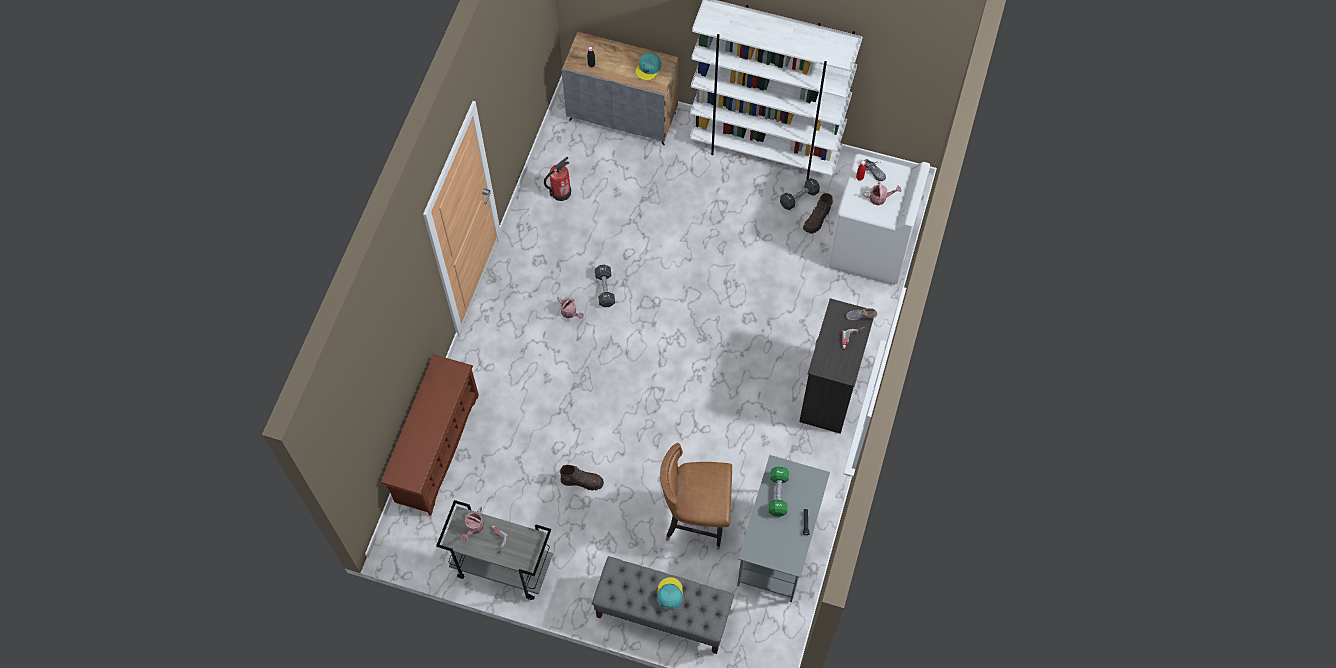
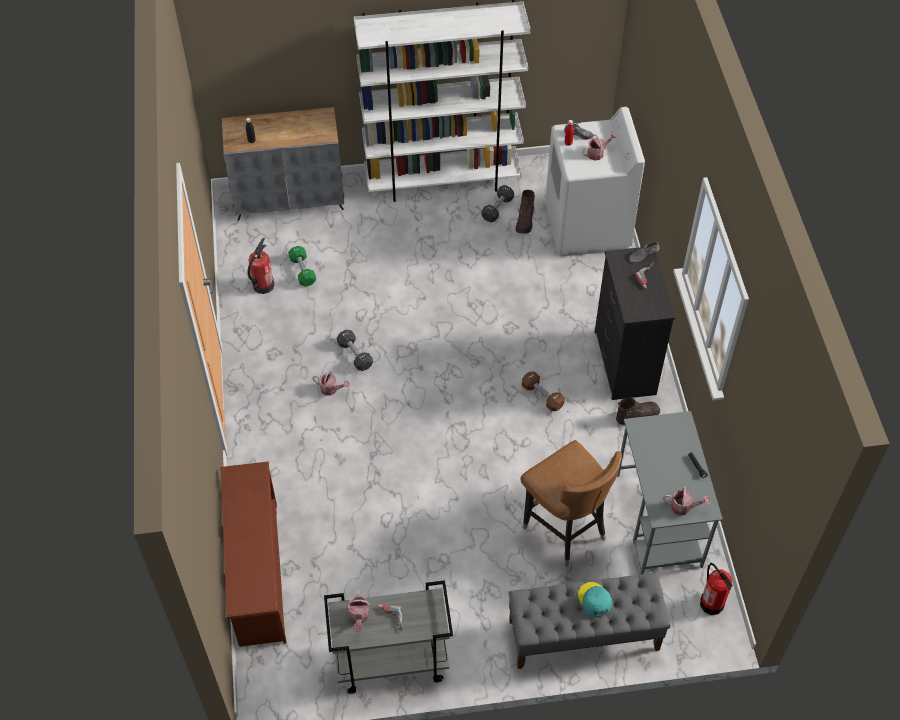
camera: 25 degrees left, 10 degrees down
brown boot [560,465,604,491] -> brown boot moved to [616,397,660,425]
turquoise cap [636,53,661,80] -> none
brown chair [660,443,732,550] -> brown chair turned 105 degrees counterclockwise [520,440,622,567]
green dumbbell [769,467,789,517] -> green dumbbell moved to [288,246,316,287]
none -> brown dumbbell [522,372,565,411]
none -> watering can [663,487,710,515]
none -> fire extinguisher [700,563,733,615]

